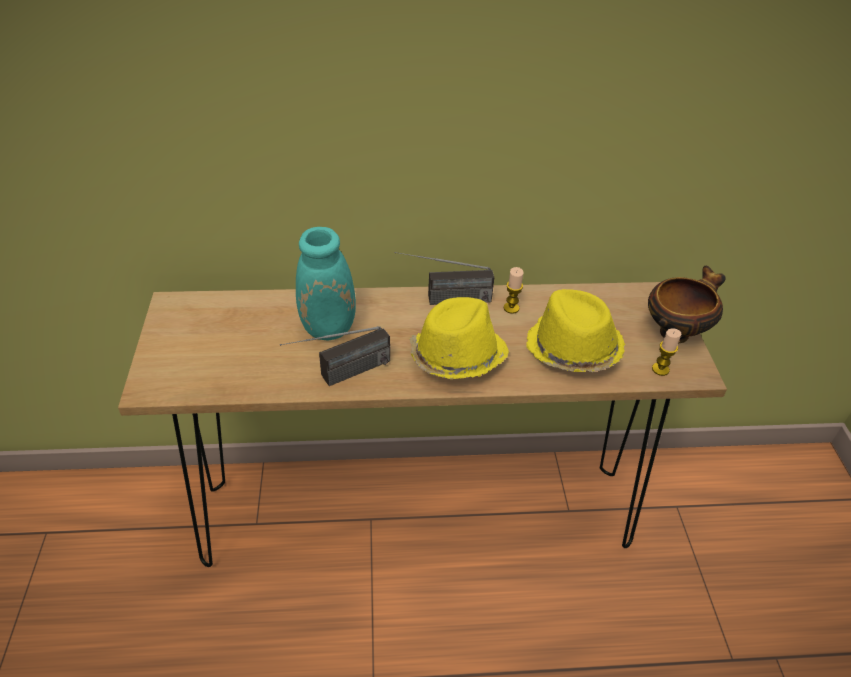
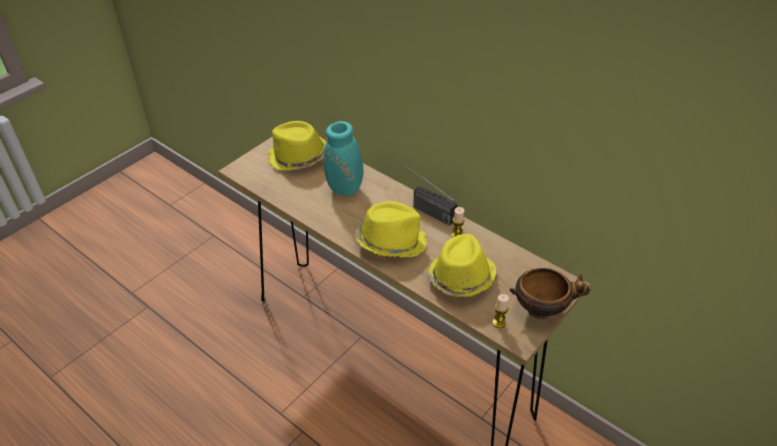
camera: 45 degrees right, 0 degrees up
radio [280,326,390,386] -> none
none -> yellow hat [268,121,326,171]

